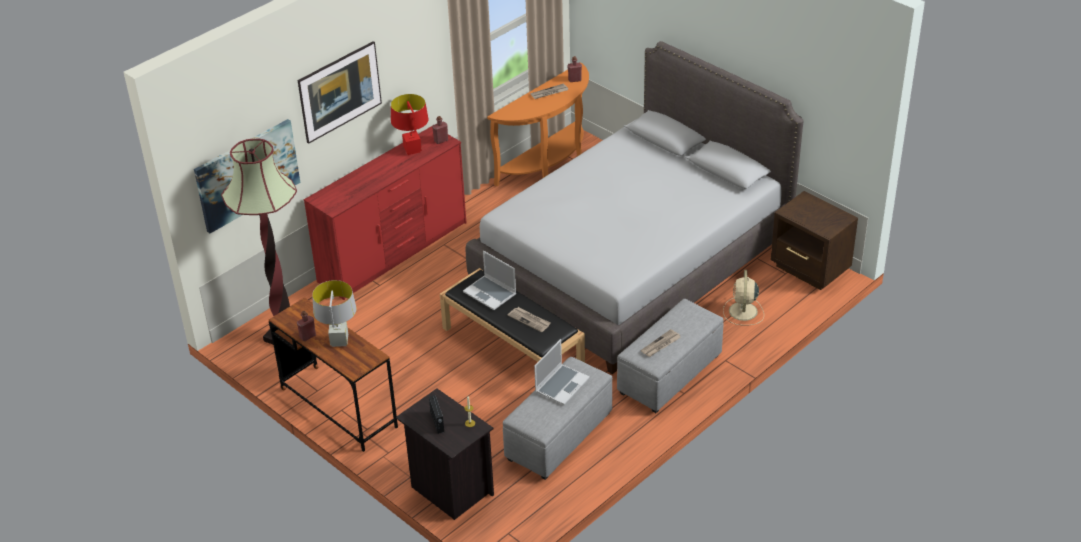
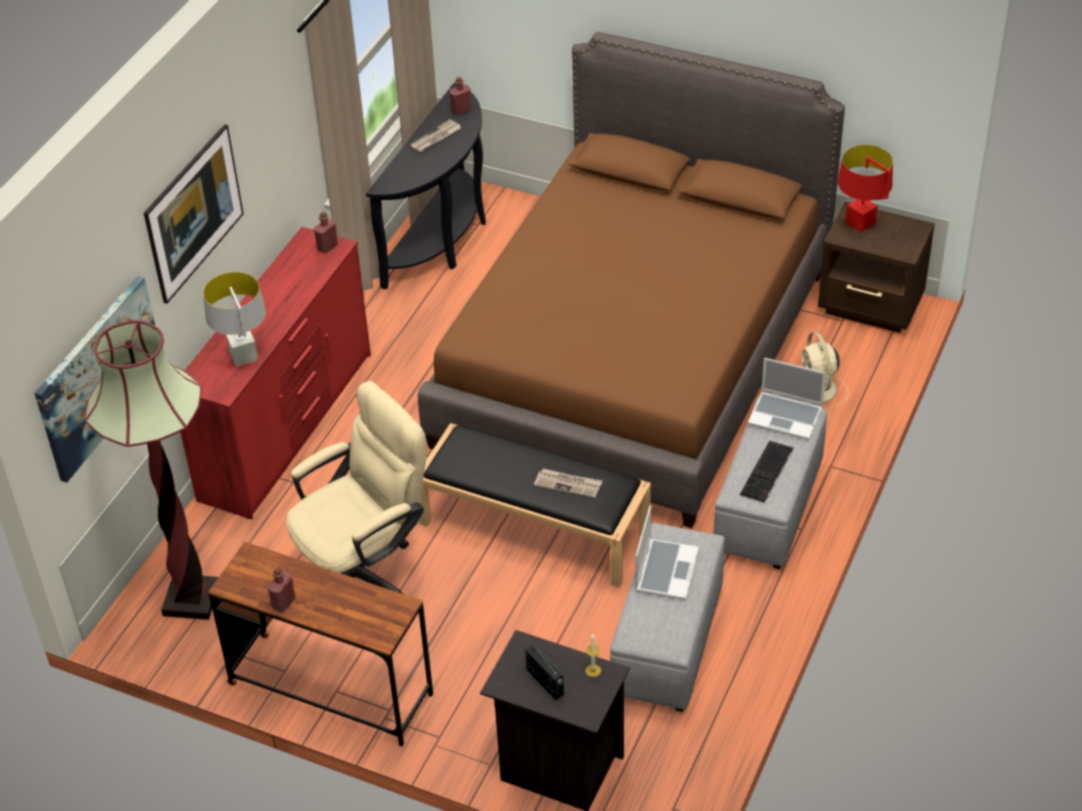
camera: 20 degrees left, 5 degrees up
grey table lamp [312,280,357,347] -> grey table lamp moved to [203,272,266,366]
red table lamp [391,94,428,155] -> red table lamp moved to [838,145,893,232]
laptop [463,251,516,310] -> laptop moved to [748,358,826,440]
grey bed [466,41,803,374] -> brown bed [418,32,845,528]
orange console table [487,63,589,186] -> black console table [366,83,486,289]
newspaper [641,329,681,357] -> keyboard [740,441,793,503]
none -> beige office chair [286,381,427,595]

